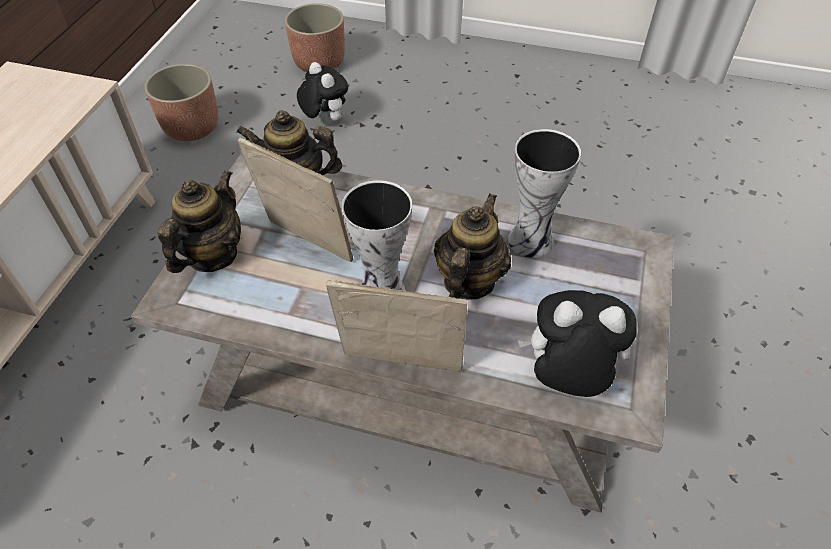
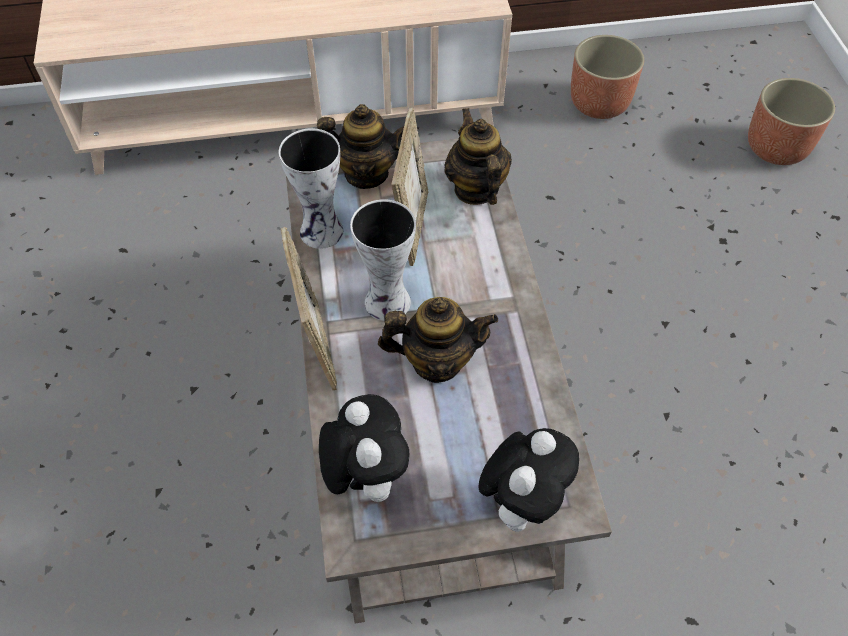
camera: 65 degrees right, 5 degrees up
plush toy [297,62,348,124] -> plush toy moved to [478,428,579,532]
vase [508,129,581,258] -> vase moved to [279,128,343,249]

